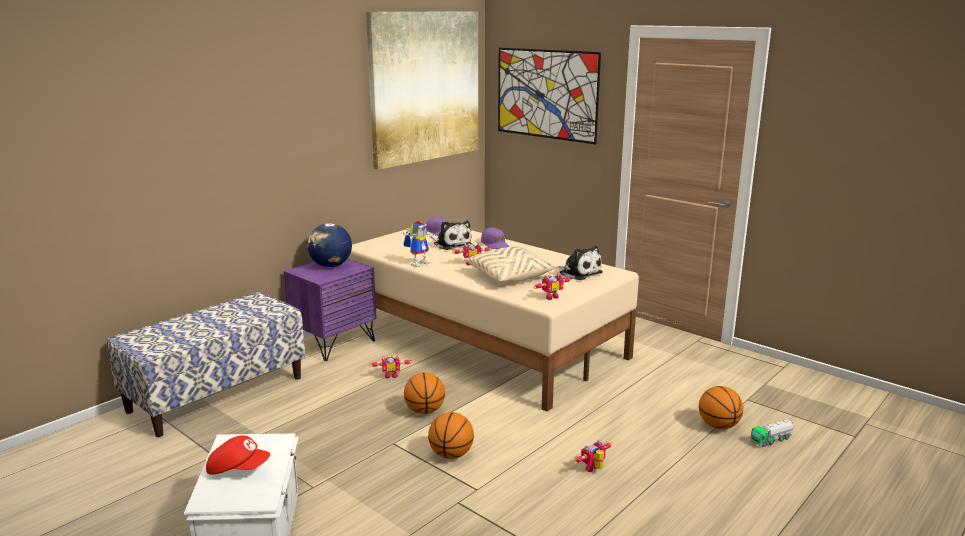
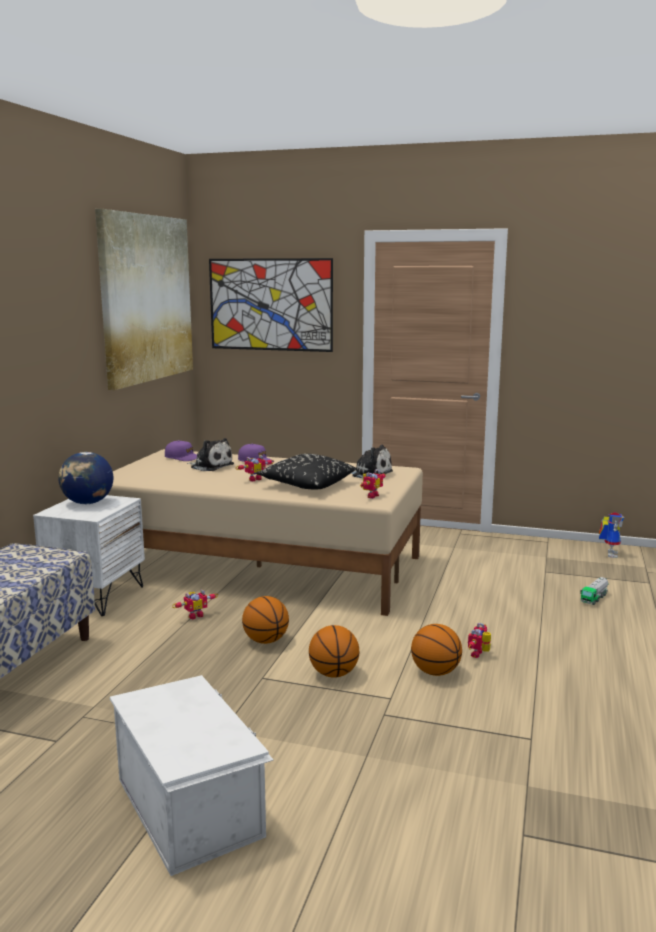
camera: 25 degrees left, 5 degrees down
red cap [206,435,270,474] -> none
purple nightstand [284,259,377,361] -> white nightstand [33,495,145,616]
toy robot [403,221,437,267] -> toy robot moved to [599,512,624,558]
beige pillow [464,246,556,283] -> black pillow [256,454,356,489]
basketball [699,386,743,429] -> basketball moved to [411,624,462,676]

